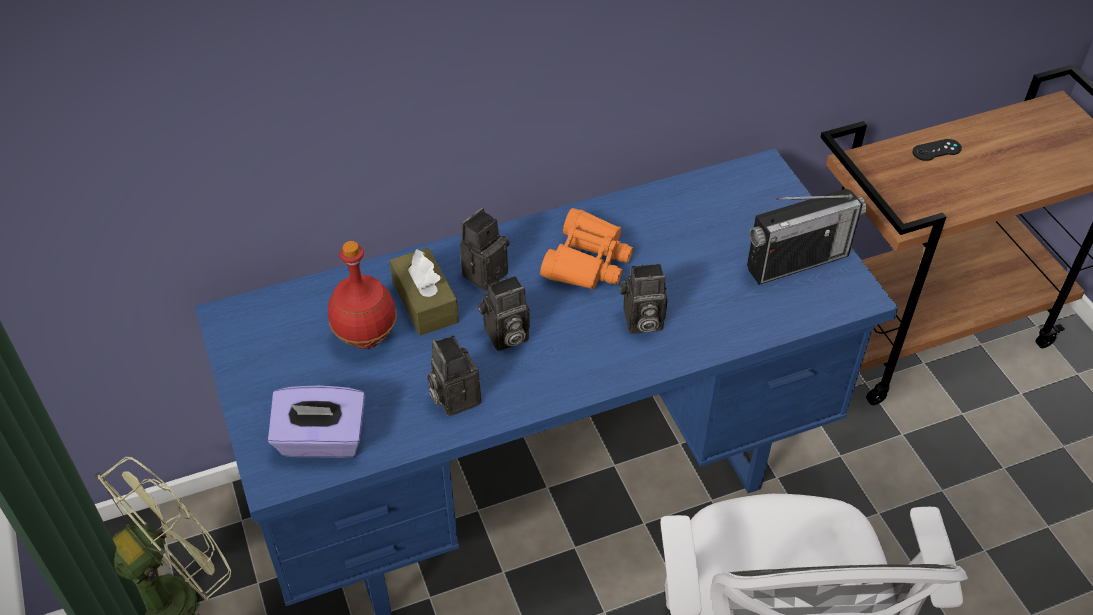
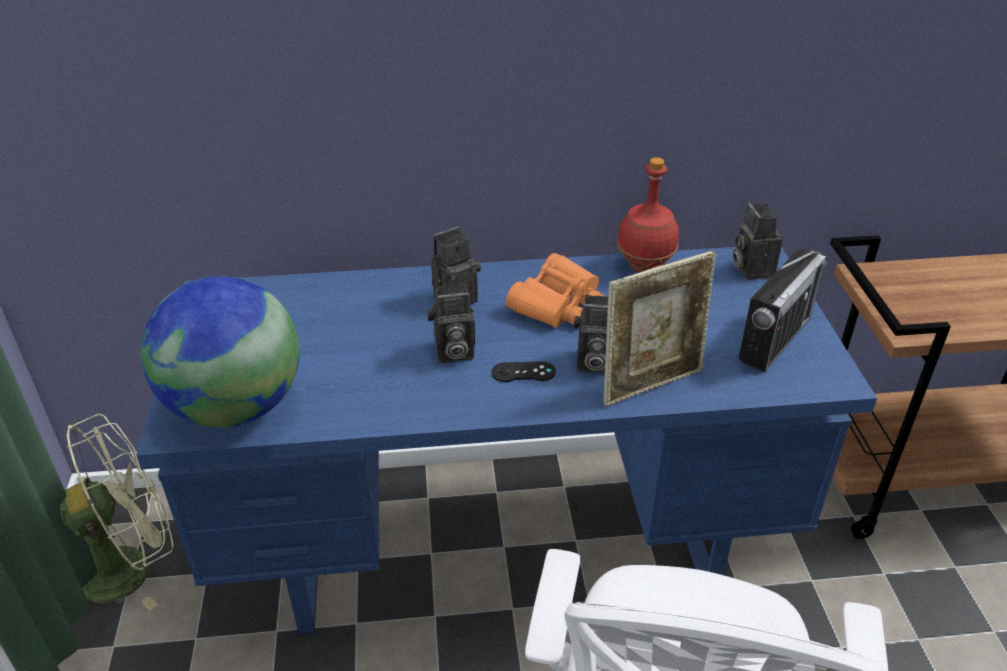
camera: 15 degrees right, 10 degrees down
purple tissue box [268,386,365,458] -> globe [141,276,300,428]
red bottle [328,241,397,349] -> red bottle moved to [617,157,679,272]
brown tissue box [390,248,459,336] -> none
camera [427,335,481,416] -> camera moved to [732,203,783,280]
radio [747,189,867,285] -> radio turned 45 degrees counterclockwise [739,249,827,372]
black game controller [912,139,962,161] -> black game controller moved to [492,361,556,382]
none -> picture frame [603,251,716,407]

